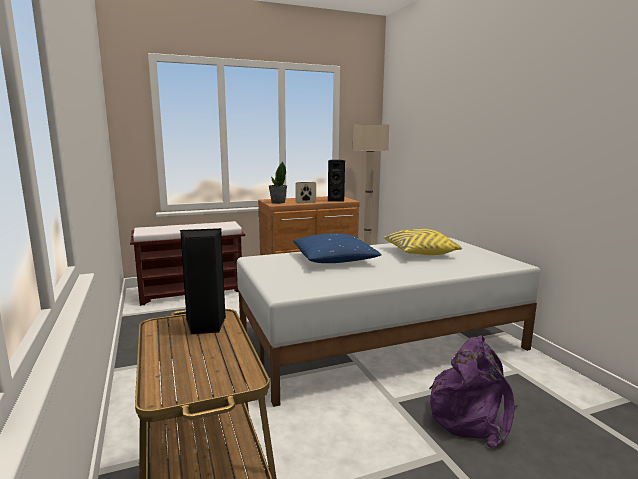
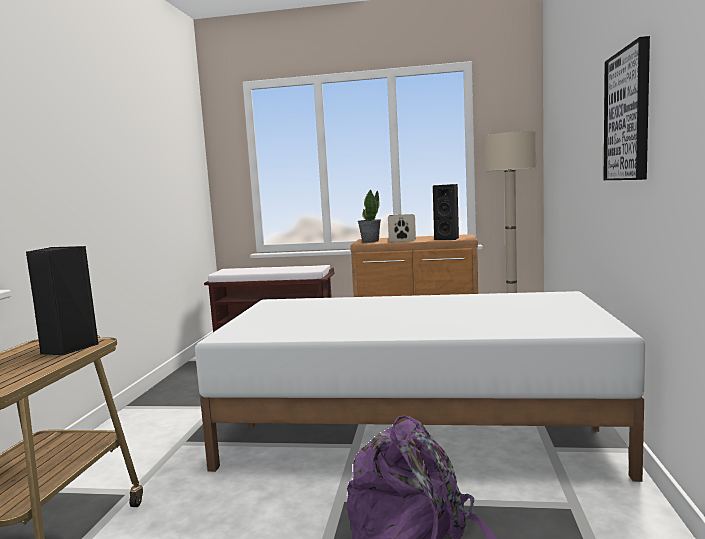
camera: 30 degrees right, 5 degrees down
blue pillow [293,233,382,263] -> none
yellow pillow [383,229,462,255] -> none
none -> picture [603,36,650,180]

